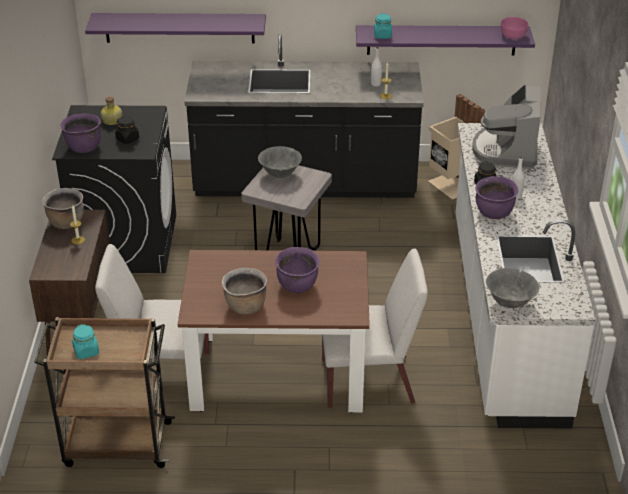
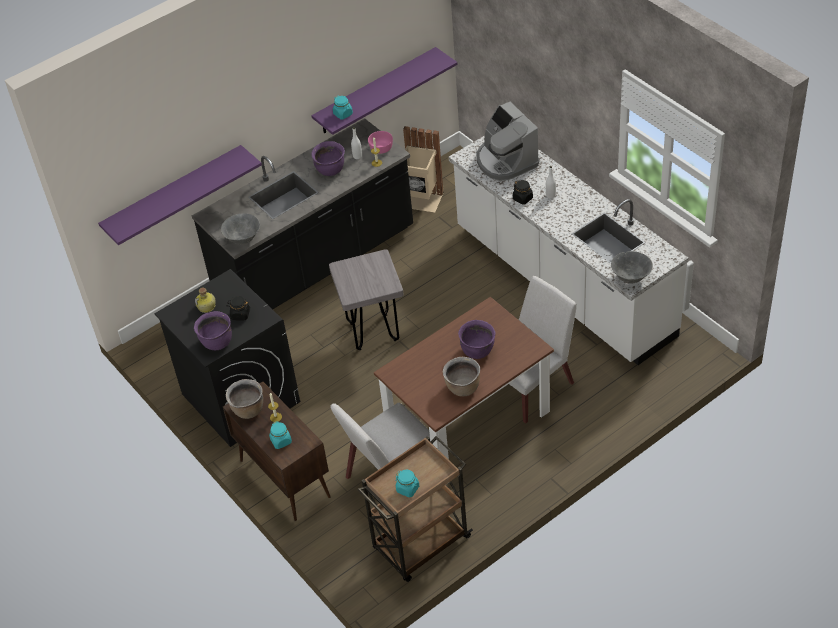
camera: 35 degrees left, 10 degrees up
grey bowl [258,146,302,178] -> grey bowl moved to [221,213,260,245]
purple cooking pot [475,176,518,219] -> purple cooking pot moved to [311,141,345,176]
pink bowl [501,17,529,39] -> pink bowl moved to [368,131,393,154]
none -> turquoise jar [269,421,292,449]

